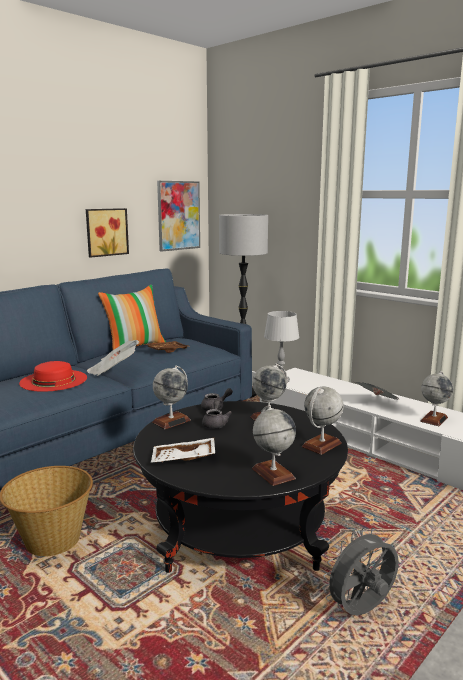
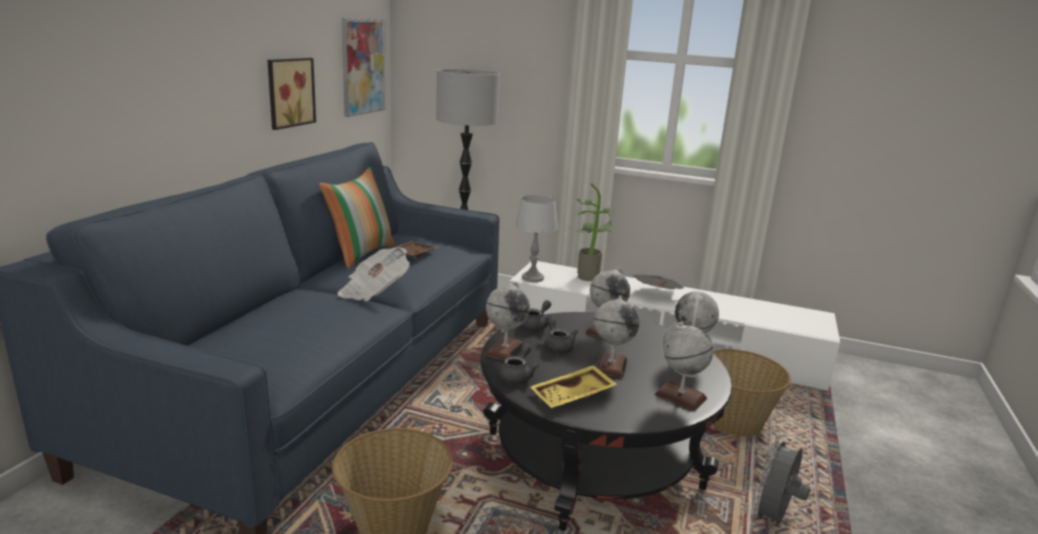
camera: 25 degrees left, 5 degrees up
red hat [19,361,87,392] -> none
white tray [151,438,215,463] -> yellow tray [530,365,618,408]
globe [420,371,453,426] -> globe moved to [594,296,639,379]
none -> grey teapot [498,344,539,384]
none -> potted plant [568,184,614,281]
none -> basket [713,349,791,437]

